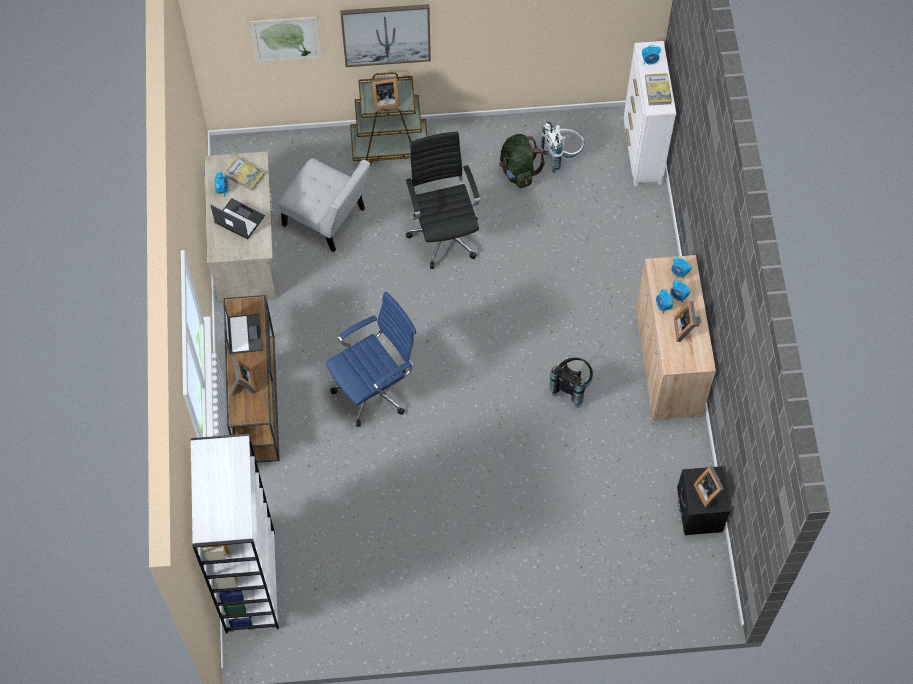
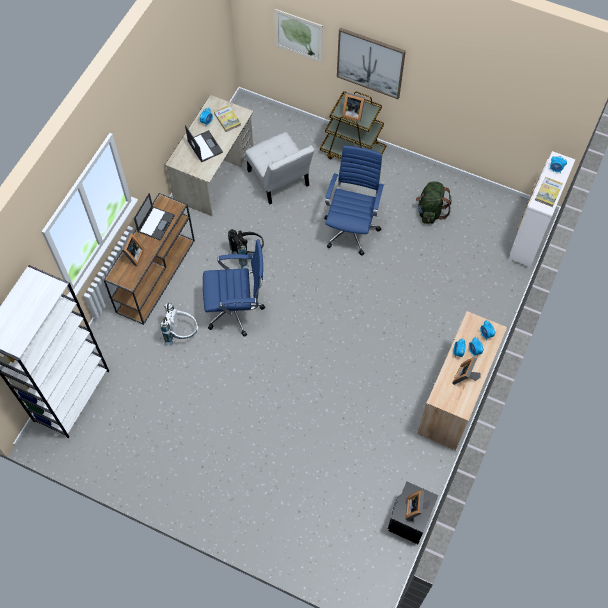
camera: 30 degrees right, 0 degrees up
black office chair [406,132,480,269] -> blue office chair [324,145,384,256]
white backpack [541,122,584,174] -> white backpack moved to [160,303,198,345]
black backpack [549,358,593,408] -> black backpack moved to [228,229,264,269]

